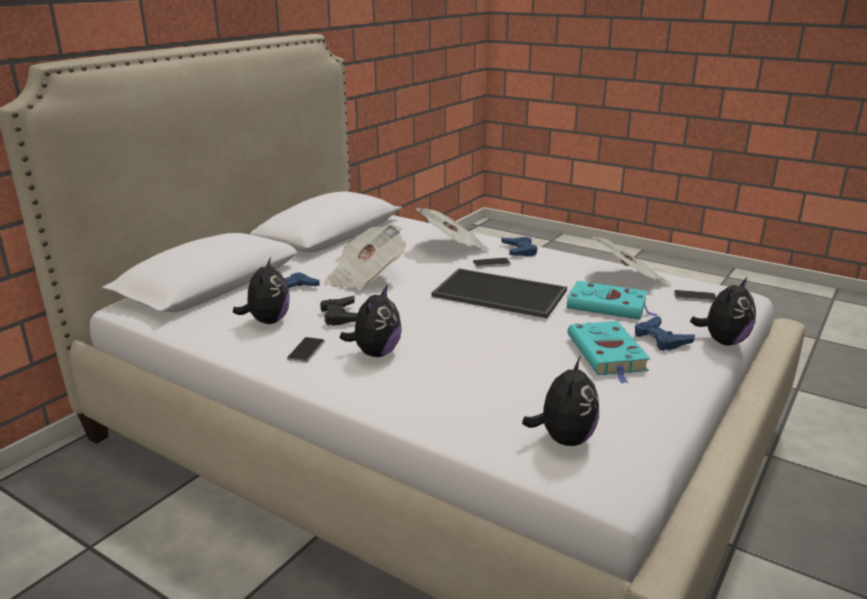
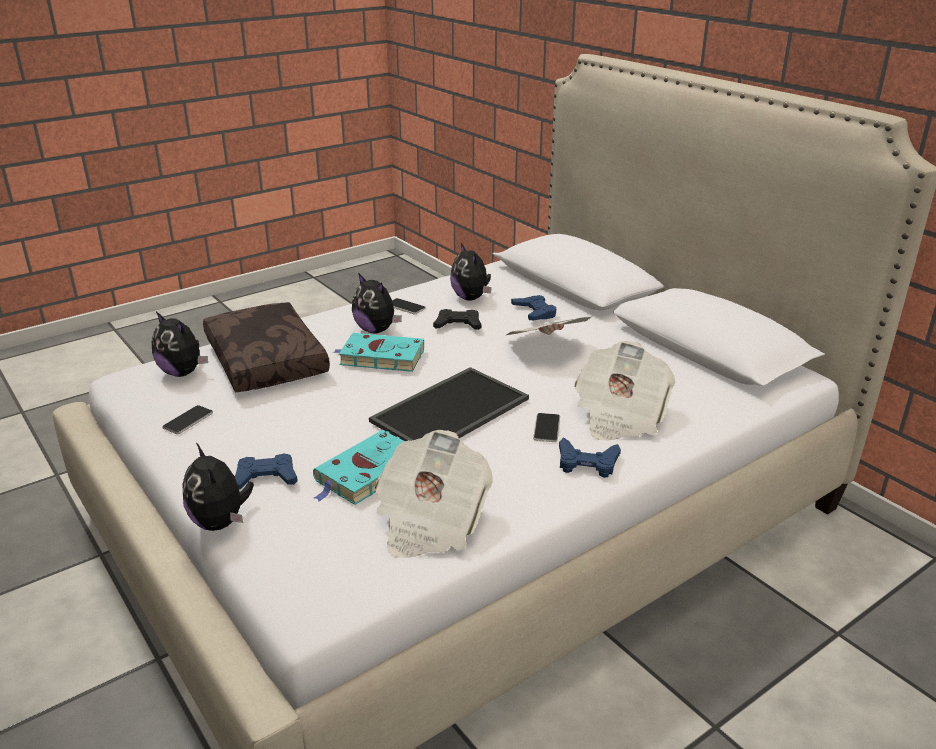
camera: 110 degrees right, 5 degrees up
plush toy [233,257,290,324] -> plush toy turned 45 degrees clockwise [450,243,491,301]
turquoise book [567,321,651,383] -> turquoise book moved to [333,333,424,372]
phone [674,290,716,302] -> phone moved to [162,405,213,434]
none -> brown pillow [203,302,330,392]

